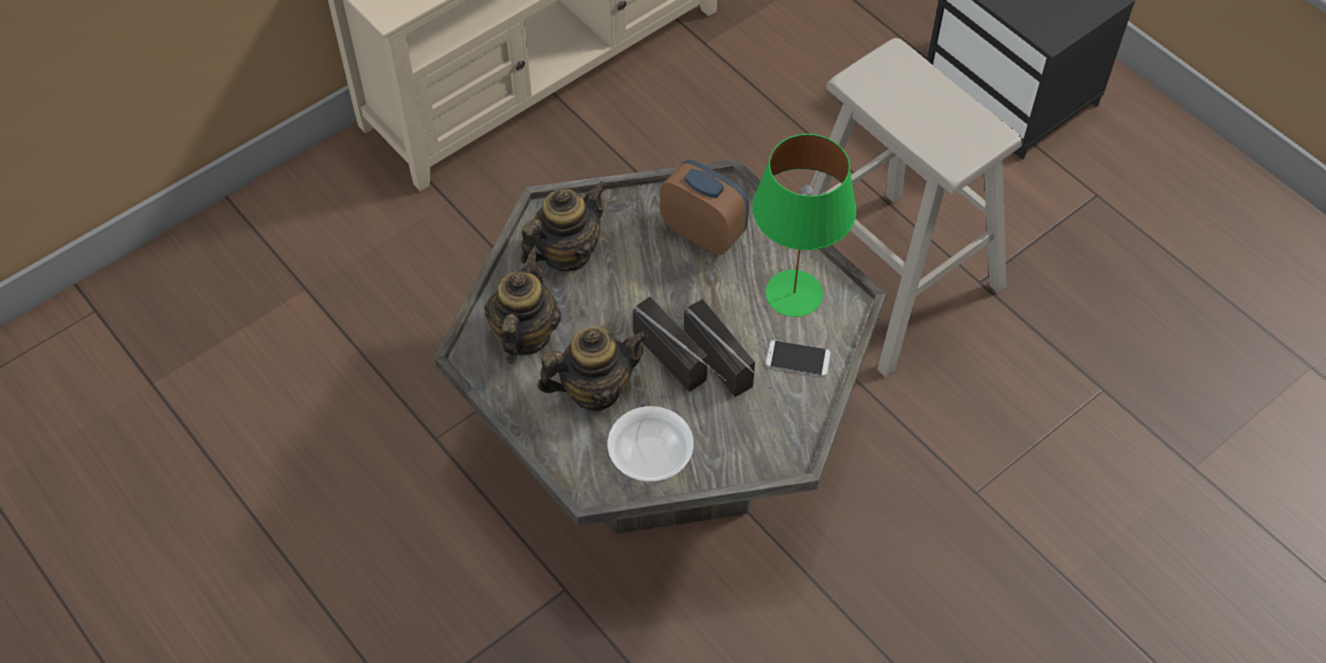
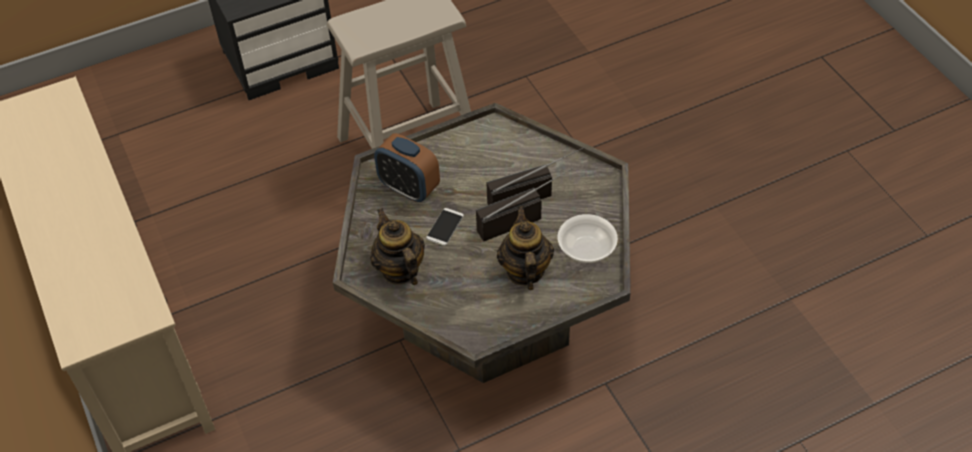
camera: 75 degrees left, 5 degrees down
teapot [485,250,561,364] -> none
alarm clock [660,160,749,255] -> alarm clock turned 105 degrees counterclockwise [374,133,440,202]
green table lamp [752,134,856,317] -> none
phone [766,340,831,376] -> phone moved to [426,208,464,246]

